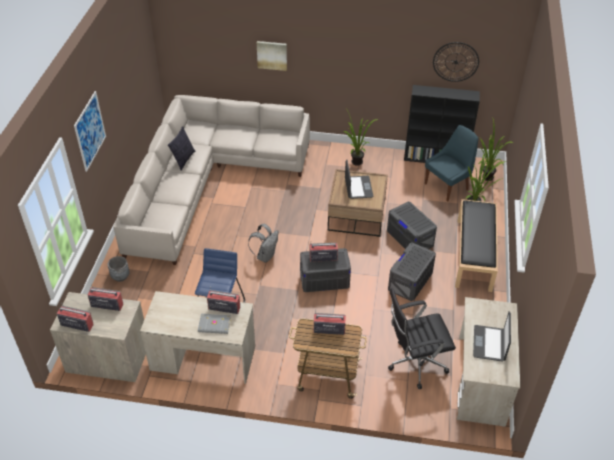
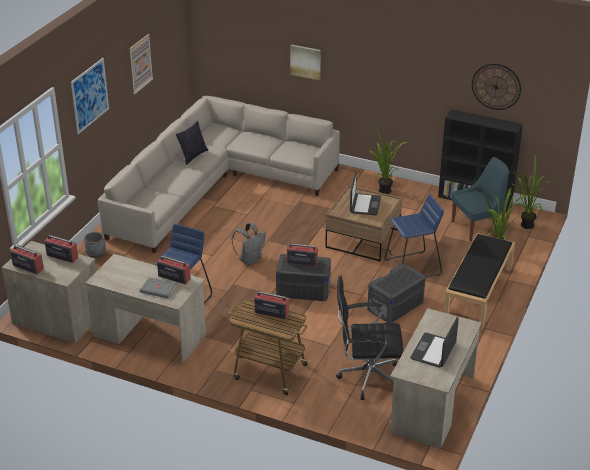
camera: 15 degrees right, 10 degrees down
grey storage box [387,202,437,249] -> blue stool [384,193,444,278]
none -> picture [129,34,154,94]

